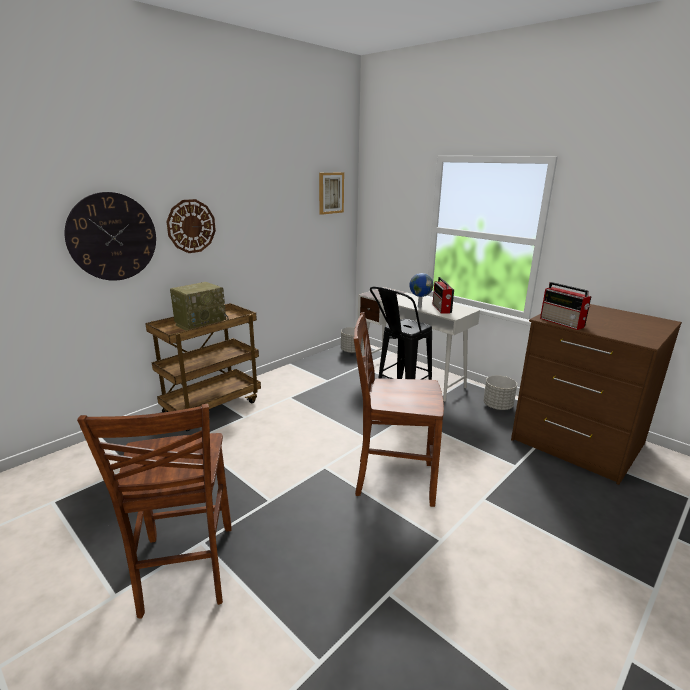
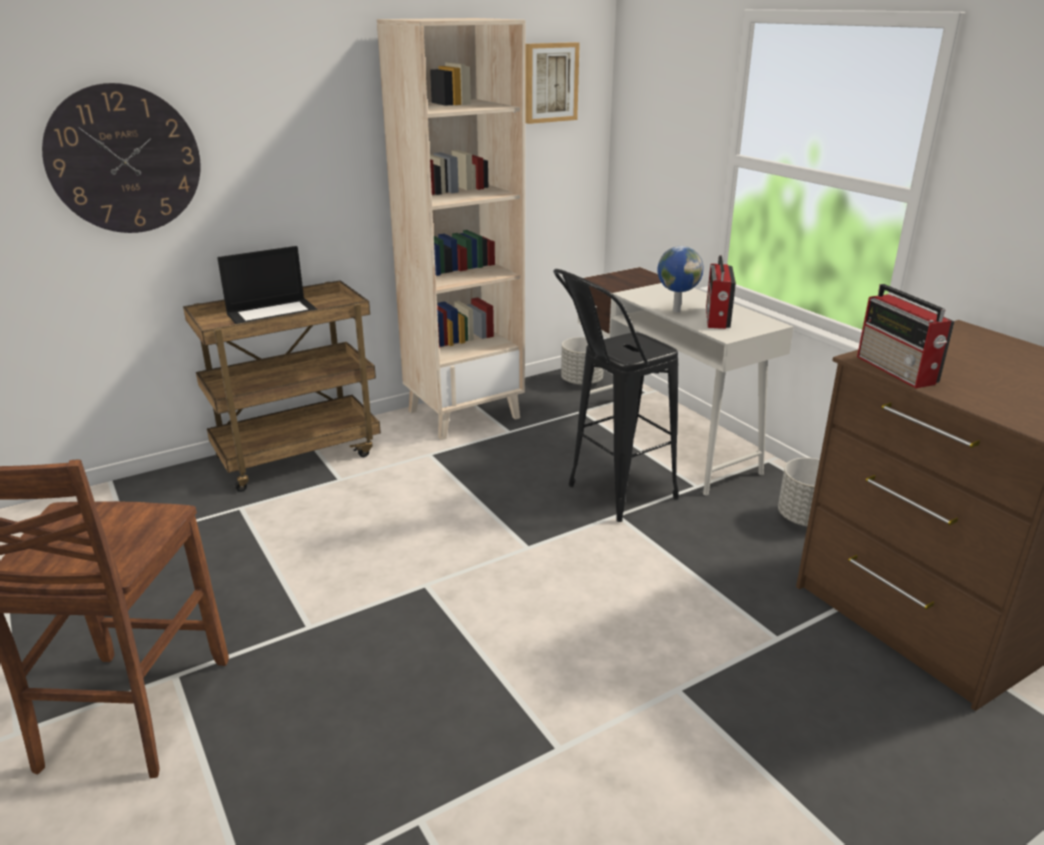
camera: 15 degrees right, 5 degrees up
wall clock [166,199,216,253] -> none
radio [170,282,228,330] -> laptop [217,246,317,324]
brown chair [353,312,444,507] -> none
none -> beige bookcase [377,18,525,440]

